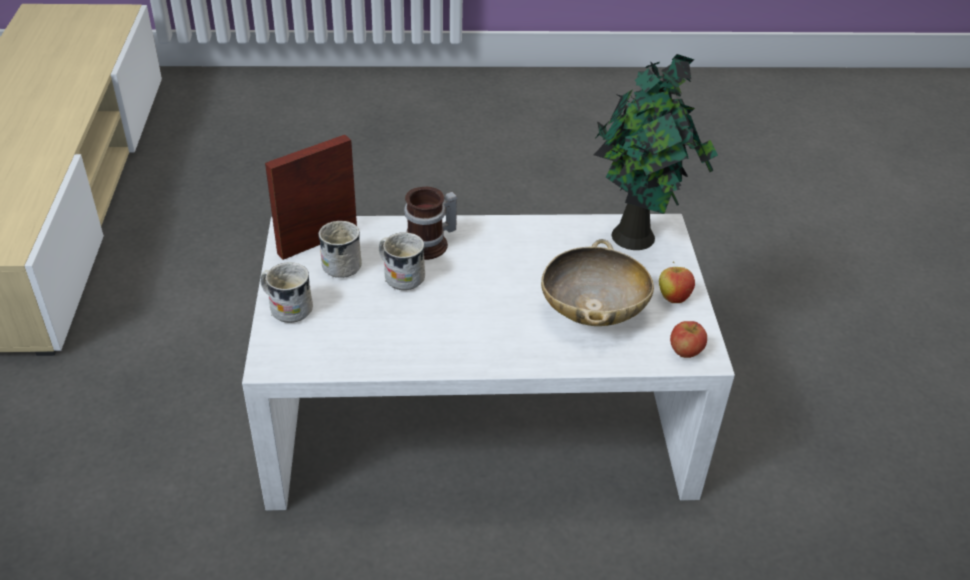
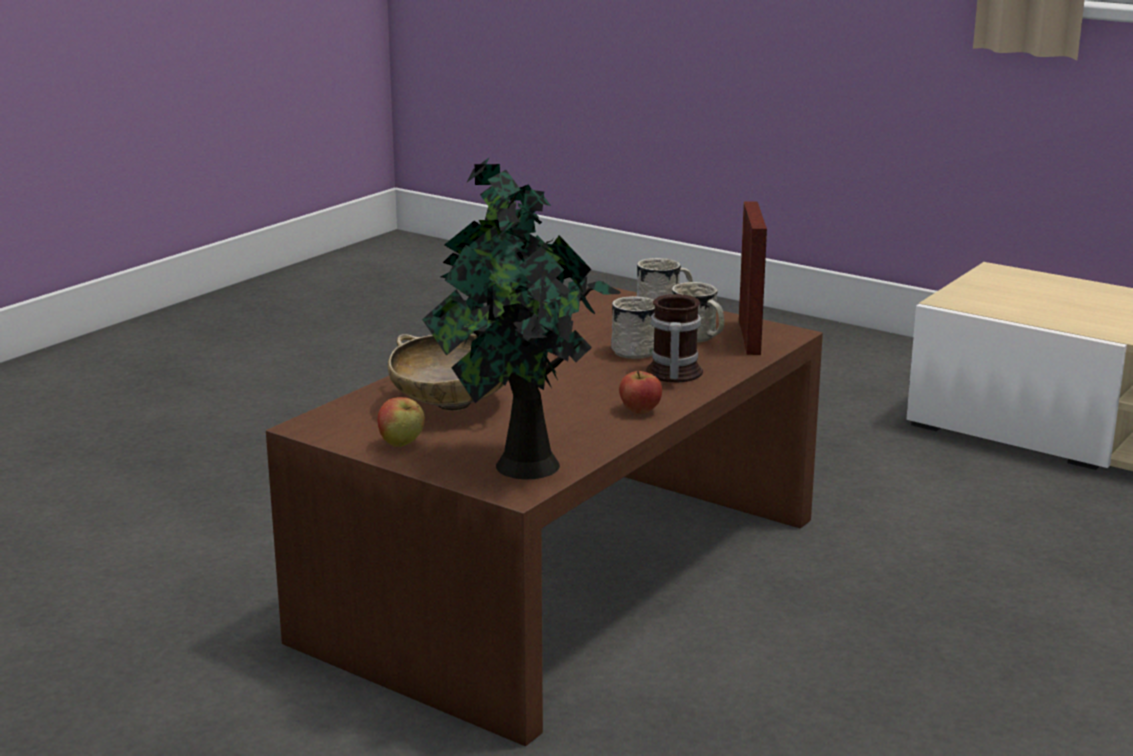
camera: 130 degrees right, 20 degrees down
white coffee table [242,214,735,511] -> brown coffee table [266,287,823,746]
apple [670,321,707,358] -> apple moved to [619,370,662,414]

